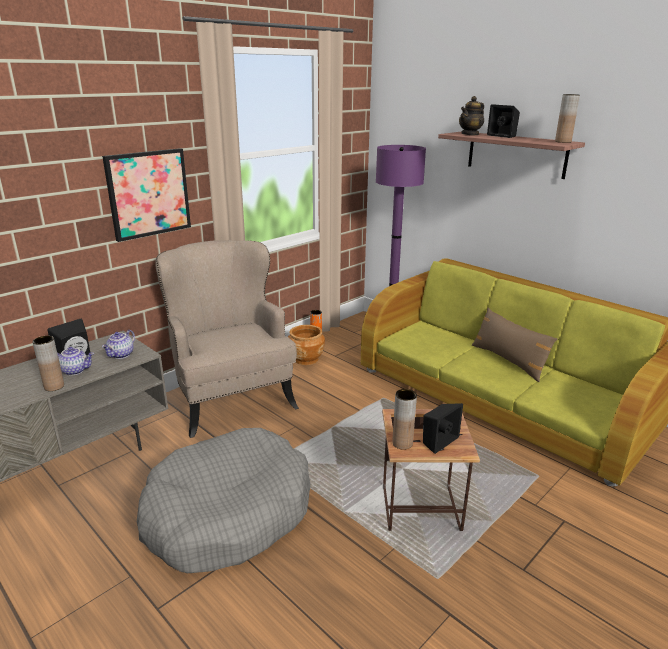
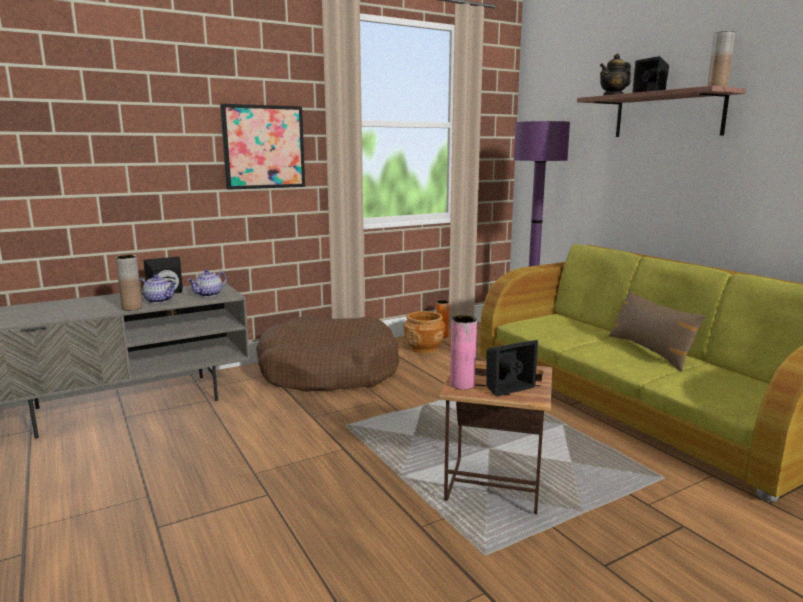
camera: 15 degrees right, 10 degrees down
grey dog bed [137,428,311,573] -> none
beige armchair [155,240,299,438] -> brown dog bed [256,316,399,392]
brown vase [392,389,417,450] -> pink vase [450,315,477,390]

